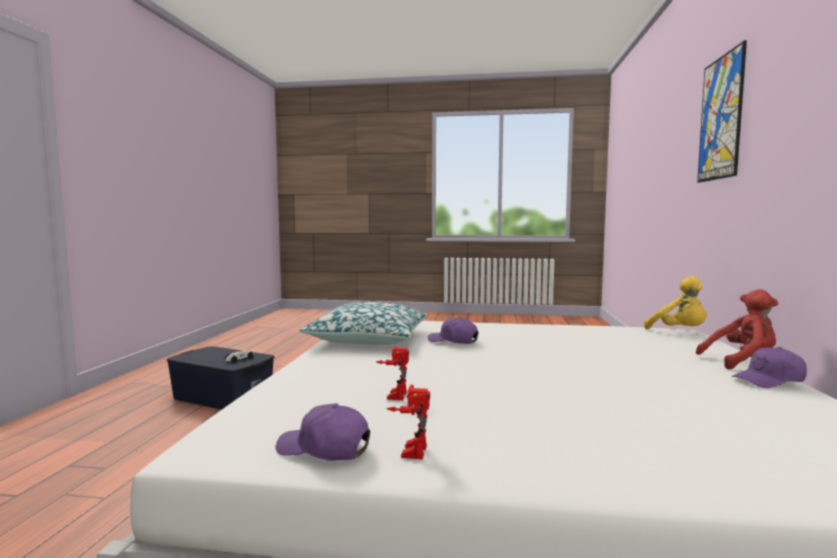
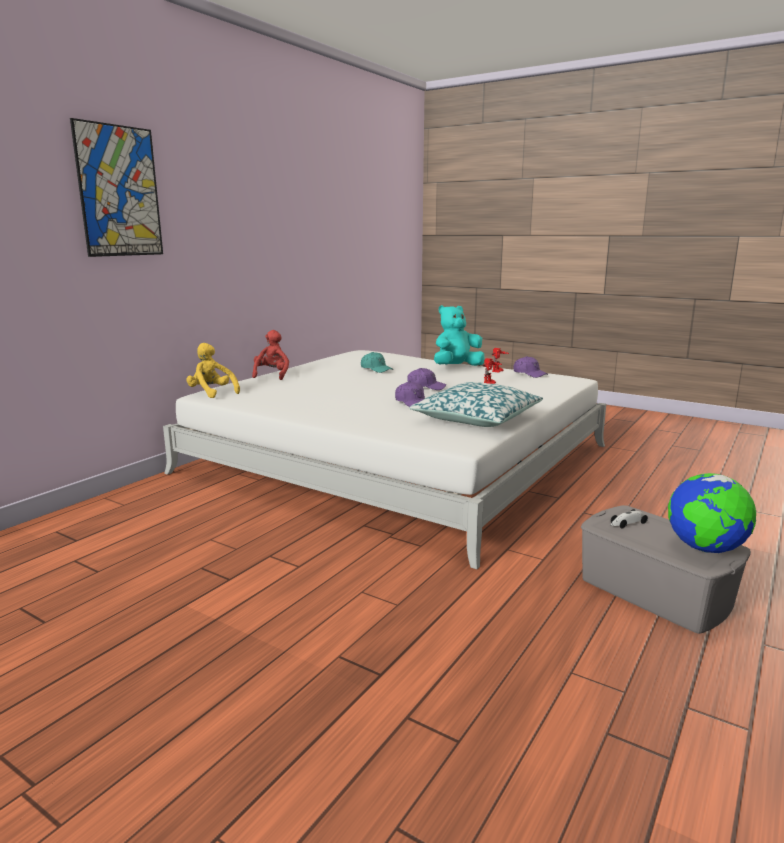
camera: 155 degrees left, 10 degrees up
blue storage box [166,346,275,410] -> grey storage box [581,505,751,634]
yellow plush toy [644,276,707,330] -> yellow plush toy turned 45 degrees counterclockwise [186,343,240,398]
red plush toy [696,289,779,369] -> red plush toy turned 75 degrees clockwise [252,330,289,380]
purple cap [731,347,807,388] -> purple cap moved to [407,368,446,390]
none -> turquoise cap [361,352,393,373]
none -> turquoise plush toy [434,305,484,366]
none -> globe [668,473,756,553]

